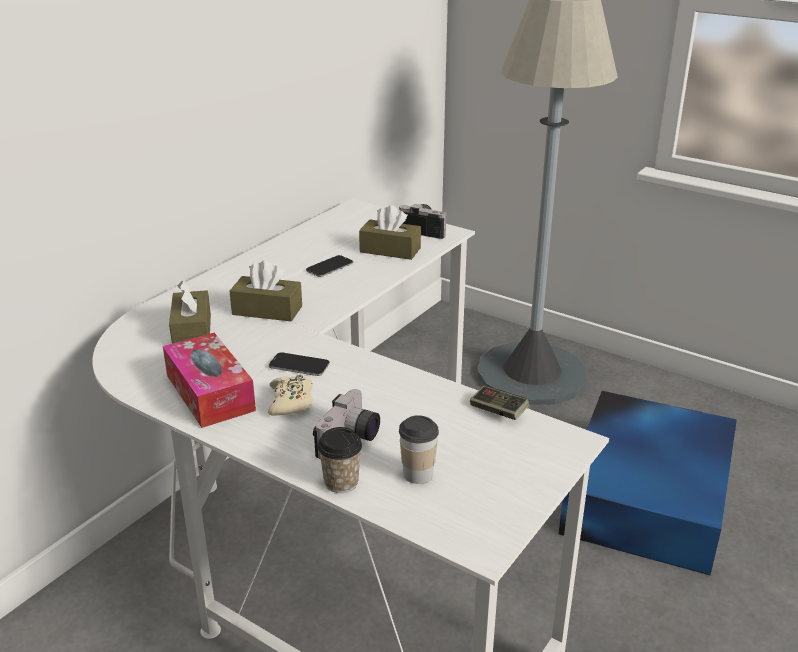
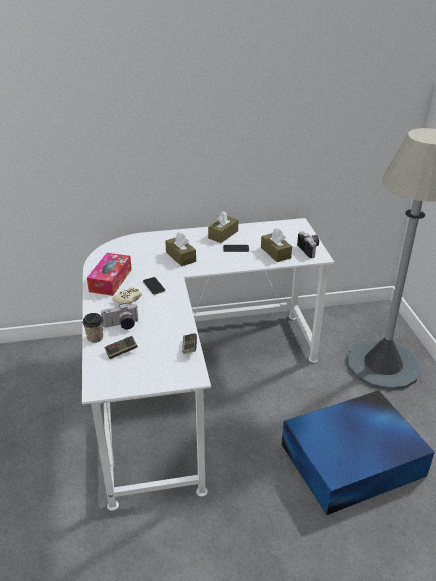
camera: 45 degrees right, 5 degrees up
brown tissue box [169,281,211,344] -> brown tissue box moved to [208,211,238,243]
cup [399,415,439,484] -> game controller [105,336,138,359]

